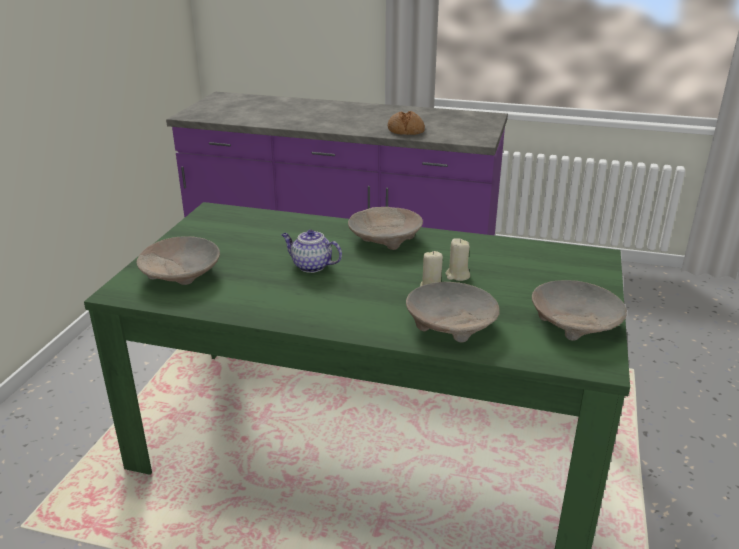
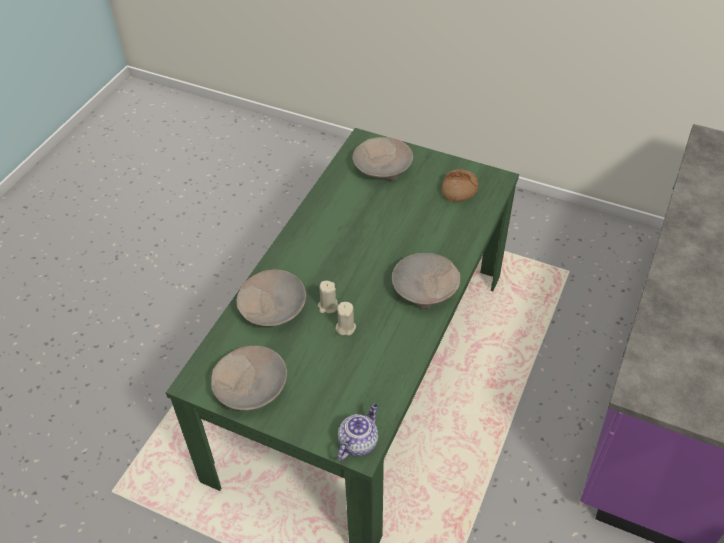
camera: 100 degrees right, 20 degrees up
teapot [281,229,342,273] -> teapot moved to [338,403,378,461]
bread [387,111,425,135] -> bread moved to [442,169,479,202]

